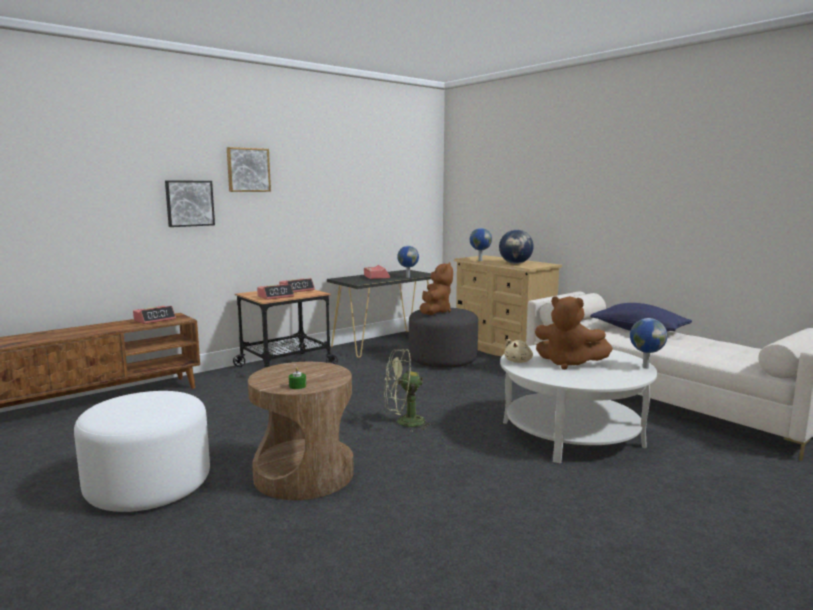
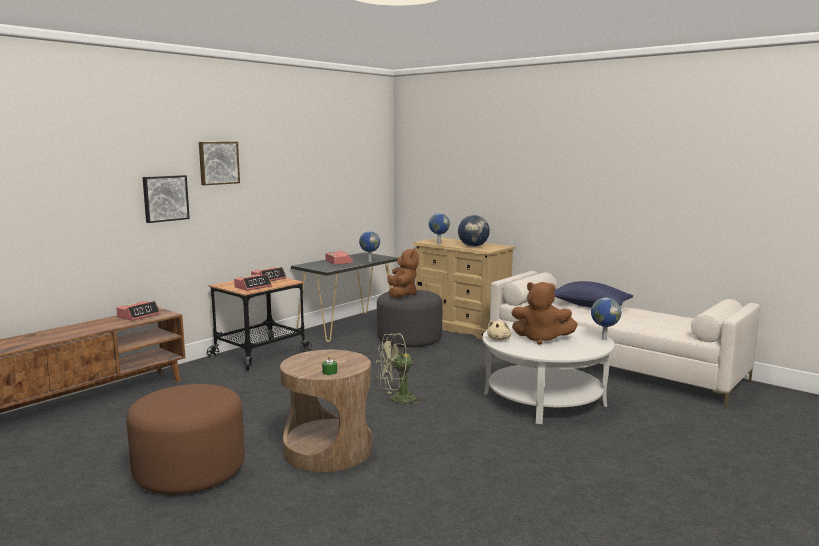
camera: 10 degrees left, 0 degrees up
white ottoman [74,391,210,512] -> brown ottoman [126,384,245,494]

